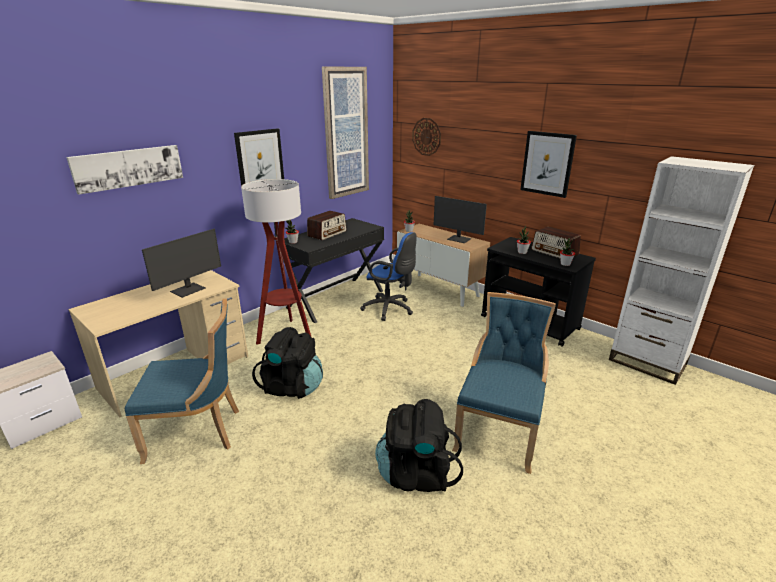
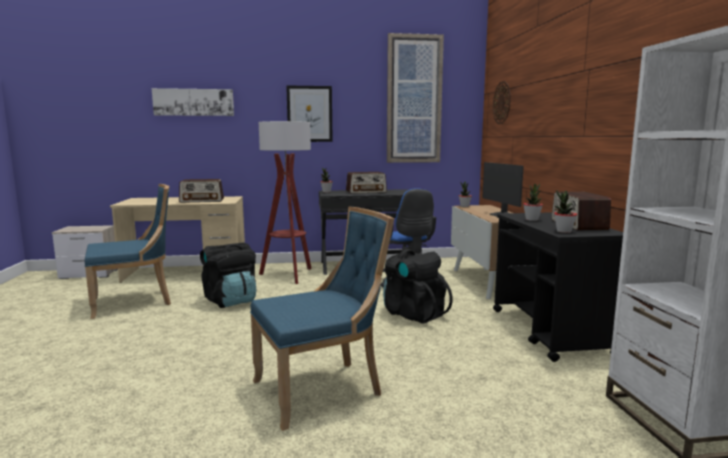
camera: 40 degrees right, 15 degrees down
blue chair [125,298,239,464] -> blue chair turned 60 degrees counterclockwise [85,184,171,319]
monitor [142,229,221,298] -> radio [179,179,224,203]
black backpack [375,399,463,492] -> black backpack moved to [383,249,453,324]
picture [520,131,577,198] -> none

